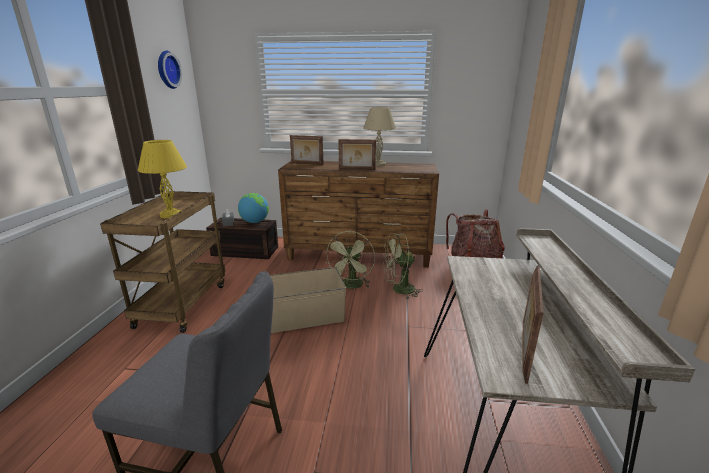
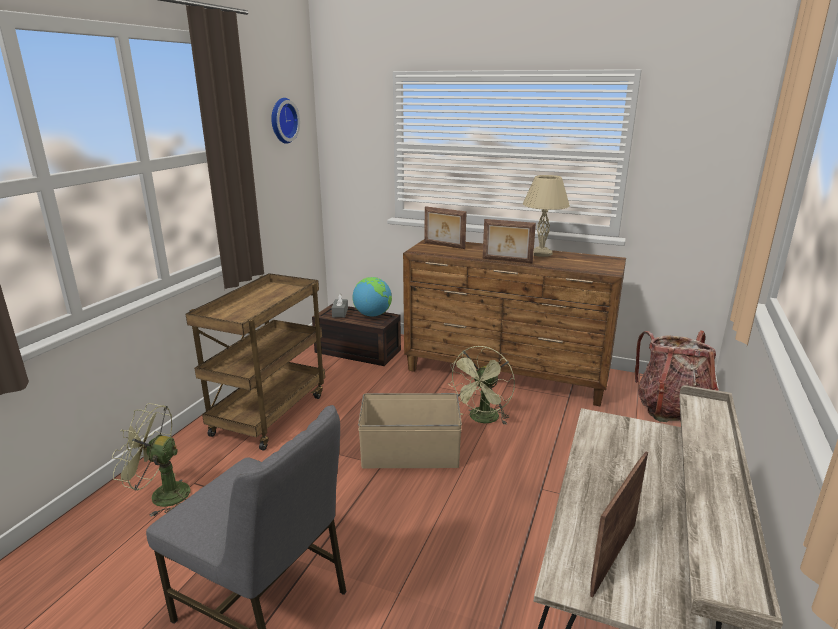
camera: 15 degrees right, 0 degrees up
yellow table lamp [138,140,187,218] -> none
green fan [382,233,422,299] -> green fan moved to [112,403,191,517]

